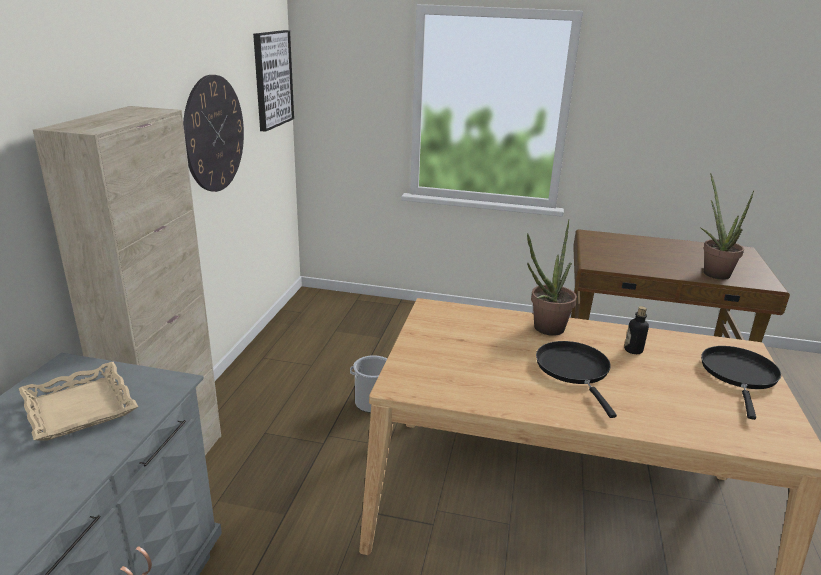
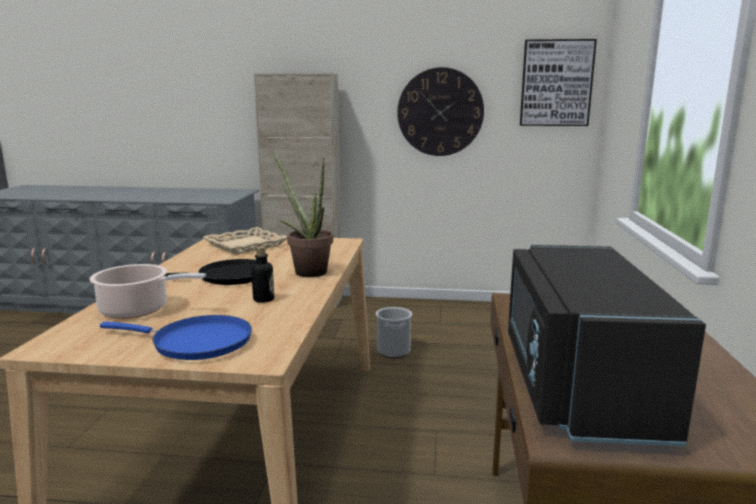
camera: 85 degrees right, 10 degrees down
beige tray [19,362,138,441] -> beige tray moved to [203,227,287,254]
potted plant [700,173,754,280] -> black microwave [508,245,706,446]
black frying pan [701,346,781,420] -> blue frying pan [100,315,252,360]
none -> cooking pot [90,264,206,319]

